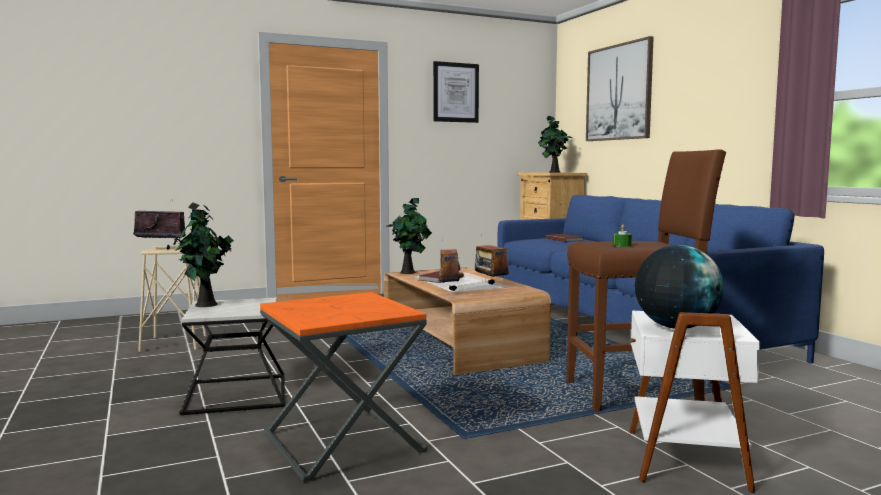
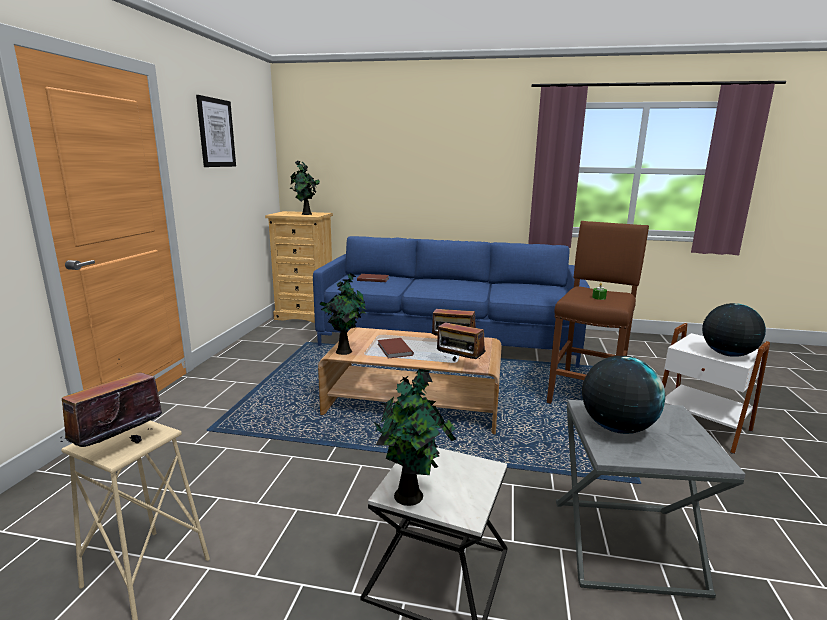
camera: 55 degrees left, 10 degrees up
orange side table [260,292,427,482] -> grey side table [556,400,745,598]
picture [586,36,654,141] -> none
none -> globe [582,356,665,434]

